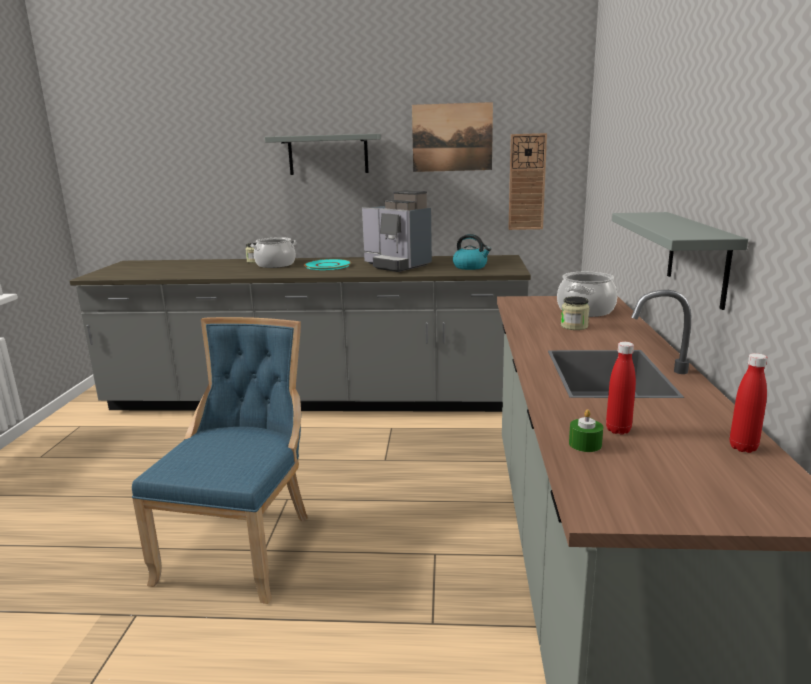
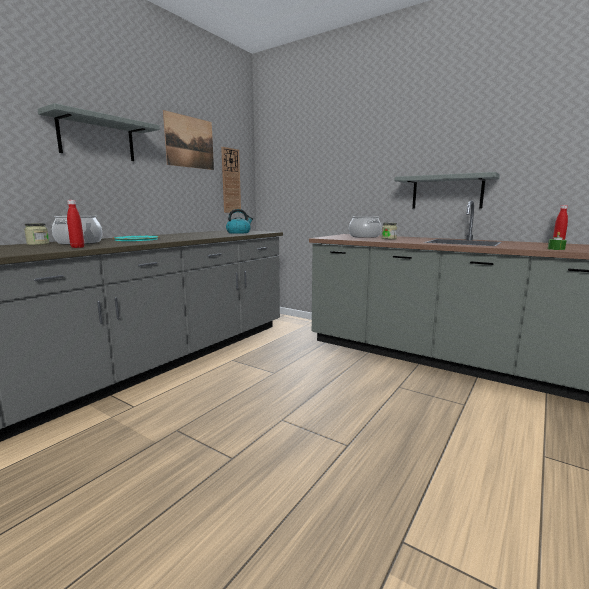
camera: 60 degrees left, 5 degrees down
blue chair [132,317,308,604] -> none
coffee machine [362,190,432,272] -> none
red bottle [606,342,636,435] -> red bottle moved to [67,200,84,248]

